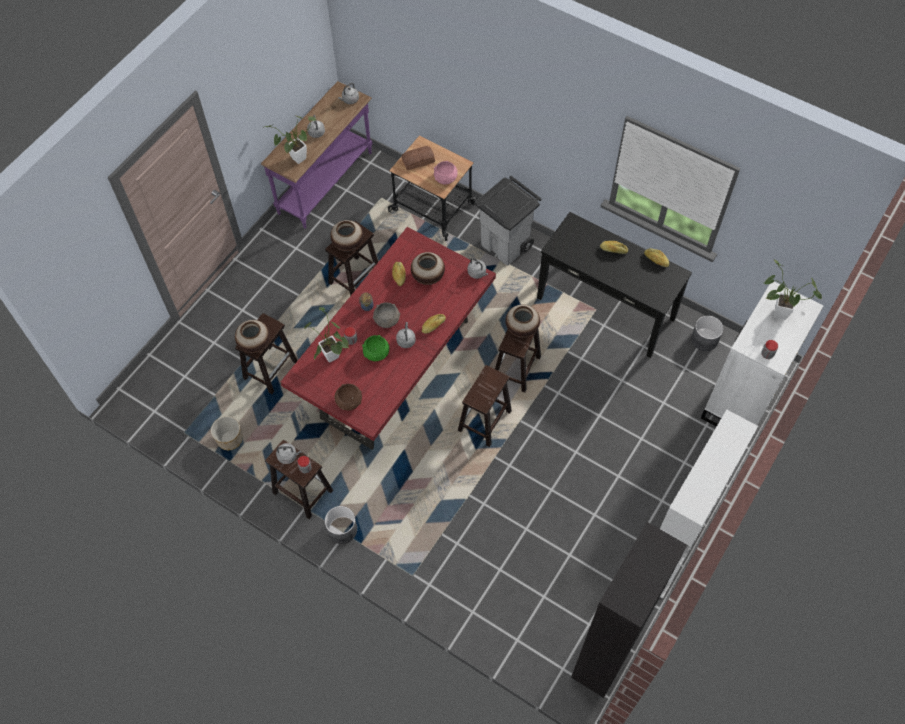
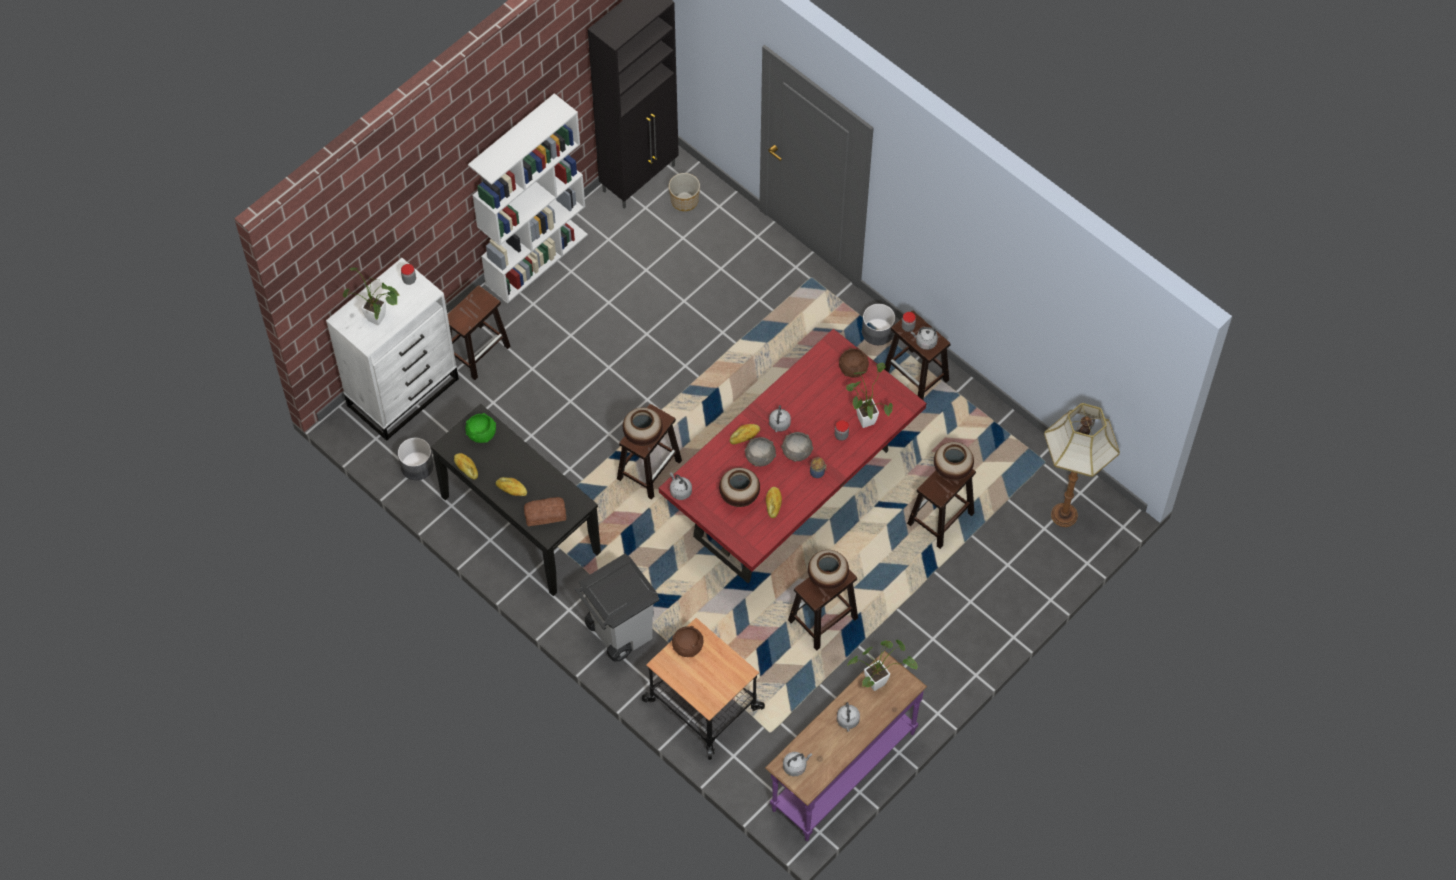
camera: 170 degrees left, 0 degrees up
planter [211,416,242,450] -> planter moved to [669,173,700,211]
green bowl [362,335,389,361] -> green bowl moved to [465,413,496,443]
bread [401,146,435,170] -> bread moved to [524,497,566,526]
pink bowl [434,161,458,184] -> brown bowl [672,626,703,657]
brown stool [458,365,512,447] -> brown stool moved to [447,285,511,380]
none -> grey bowl [745,437,776,467]
none -> floor lamp [1044,403,1120,527]

